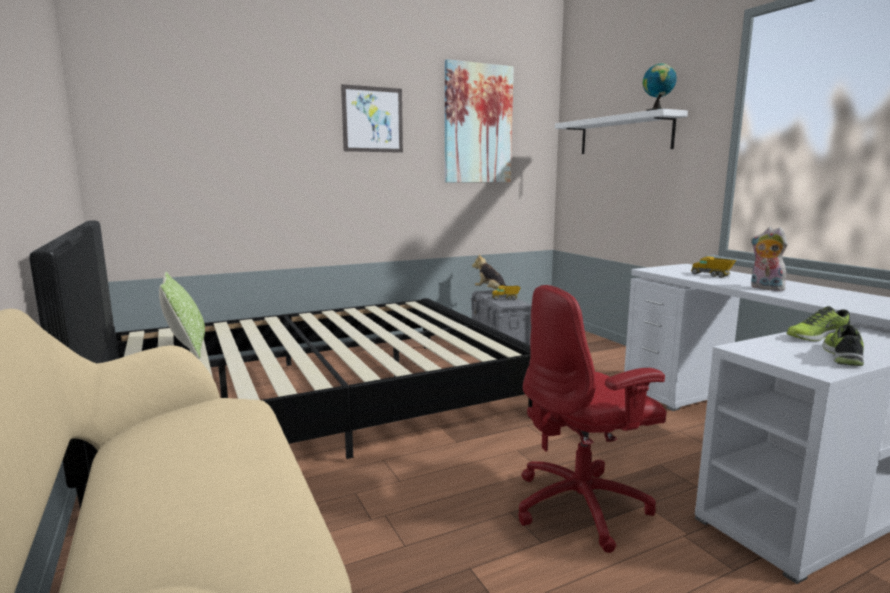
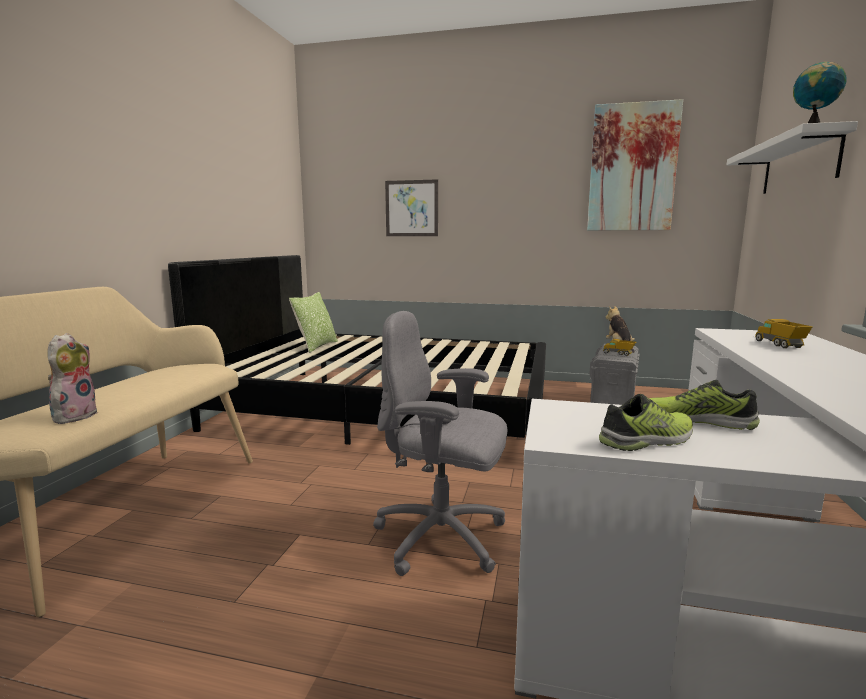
camera: 40 degrees right, 0 degrees up
picture [341,84,403,153] -> picture moved to [385,179,438,236]
red office chair [518,285,667,553] -> grey office chair [373,311,507,576]
plush toy [750,227,788,291] -> plush toy moved to [47,333,99,424]

